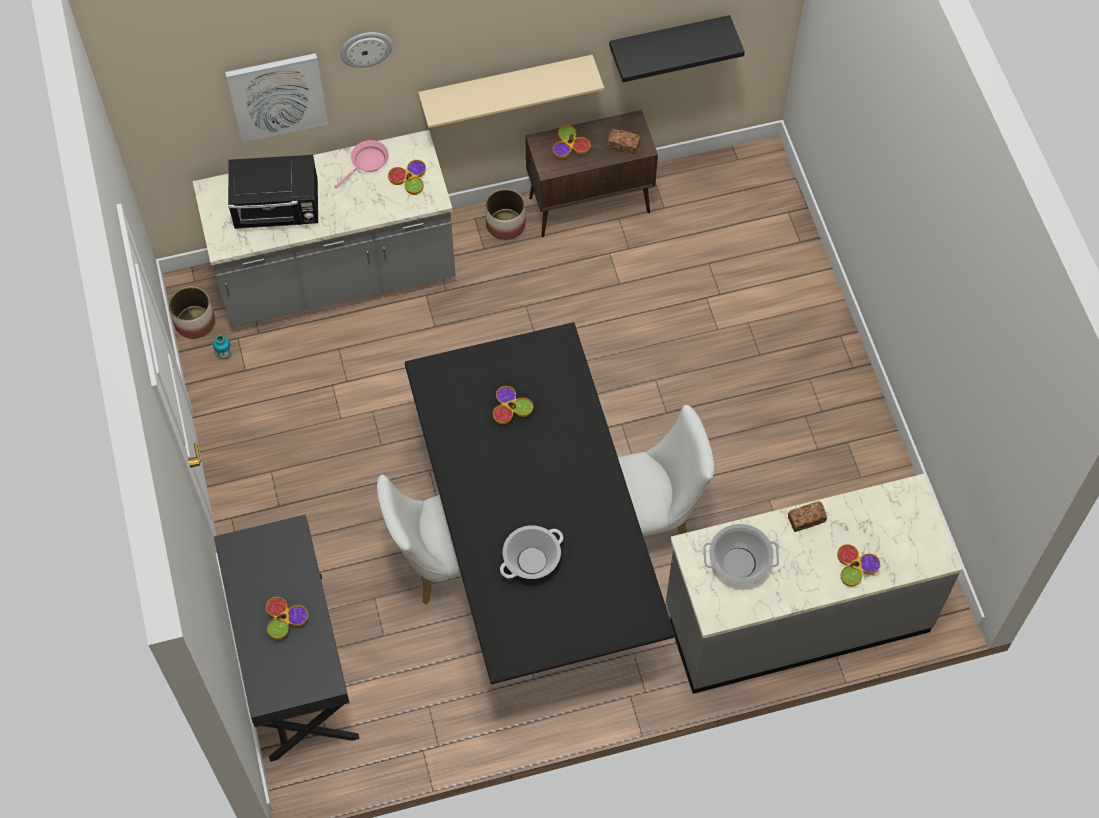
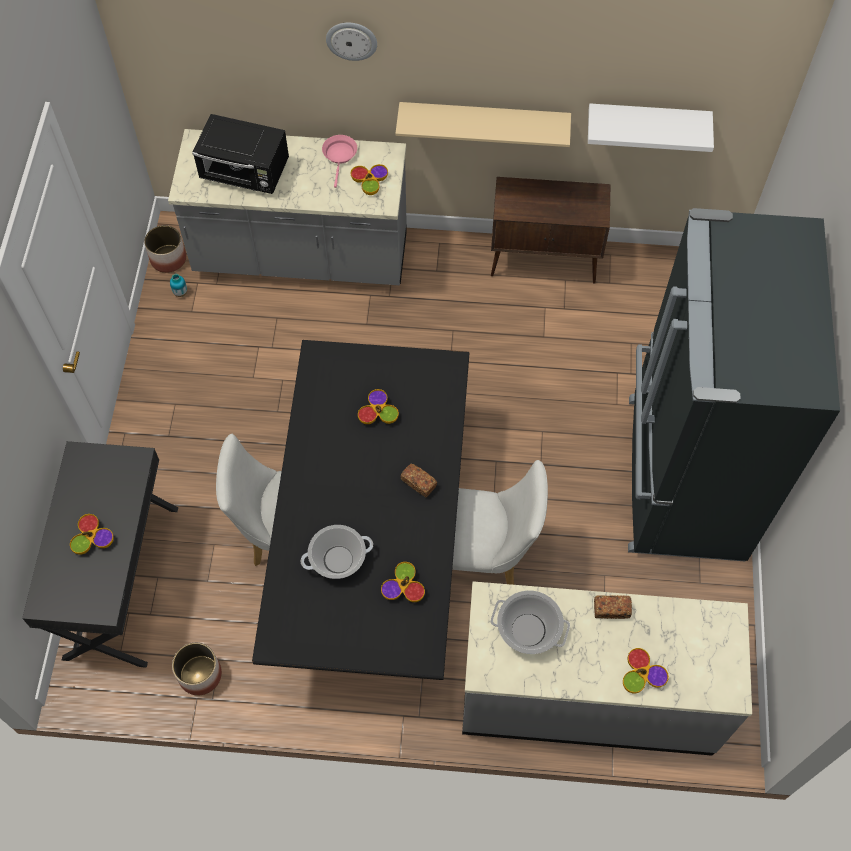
camera: 20 degrees right, 0 degrees up
picture [225,53,328,143] -> none
pink frying pan [334,140,389,188] -> pink frying pan turned 60 degrees counterclockwise [322,135,357,188]
planter [485,189,526,240] -> planter moved to [172,642,222,696]
bowl [553,125,590,159] -> bowl moved to [381,562,425,602]
bread [607,129,641,154] -> bread moved to [400,463,437,498]
black shelf [609,15,745,82] -> white shelf [588,103,714,152]
none -> black fridge [628,208,840,561]

